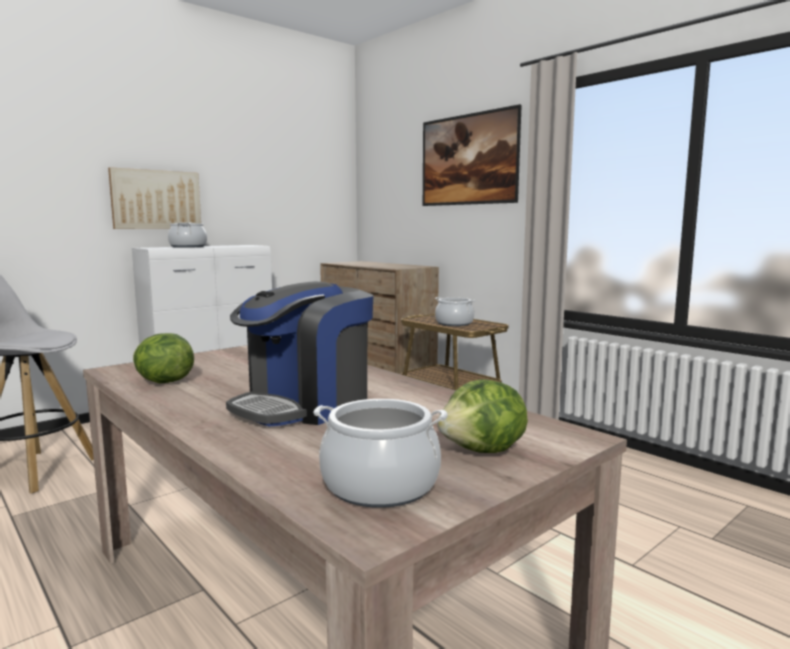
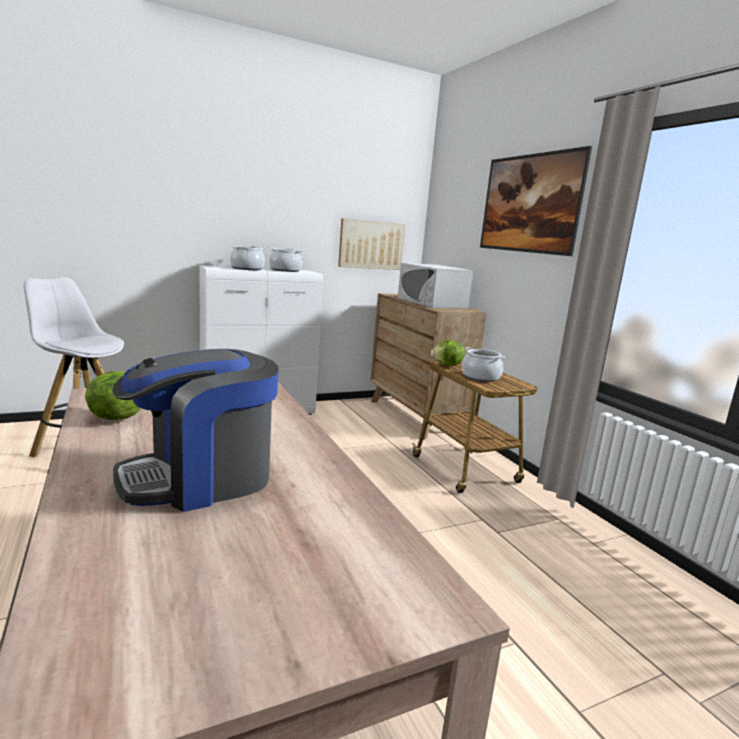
camera: 15 degrees right, 5 degrees up
picture [108,167,201,229] -> picture moved to [338,218,405,270]
cooking pot [313,399,448,508] -> cooking pot moved to [269,247,303,272]
lettuce [437,379,528,453] -> lettuce moved to [431,340,465,366]
none -> white microwave [398,263,473,308]

